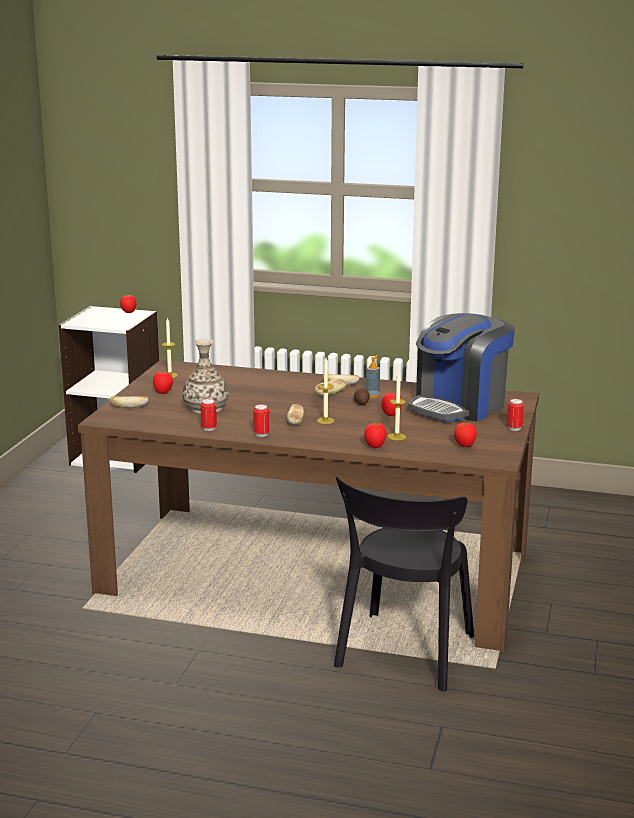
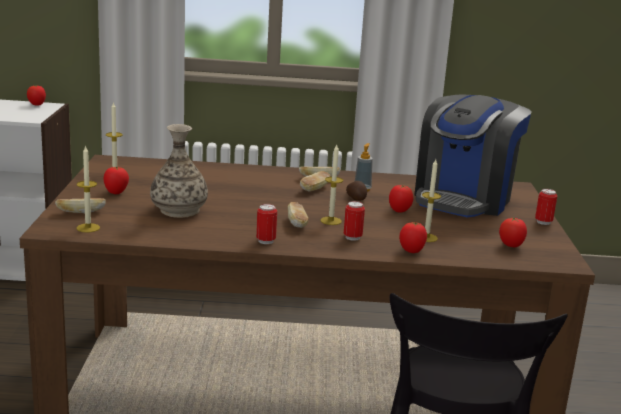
camera: 15 degrees left, 0 degrees up
can [201,399,217,431] -> can moved to [344,201,365,241]
none -> candle [77,145,100,233]

